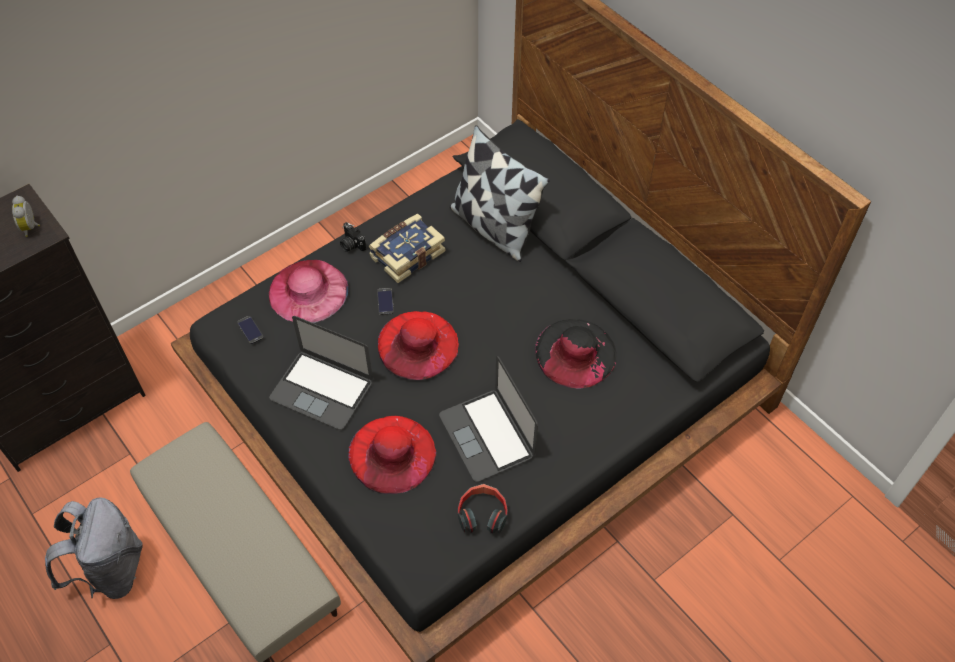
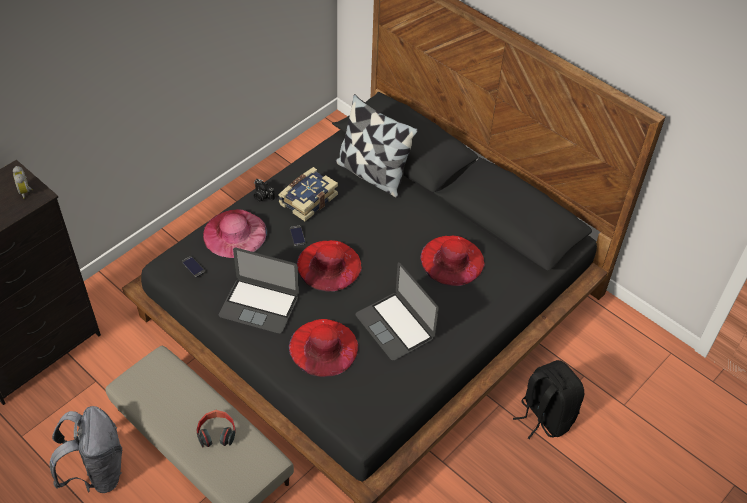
camera: 10 degrees left, 5 degrees down
headphones [458,484,508,534] -> headphones moved to [197,410,235,447]
black hat [535,319,617,389] -> red hat [420,236,484,286]
none -> black backpack [513,360,584,439]

